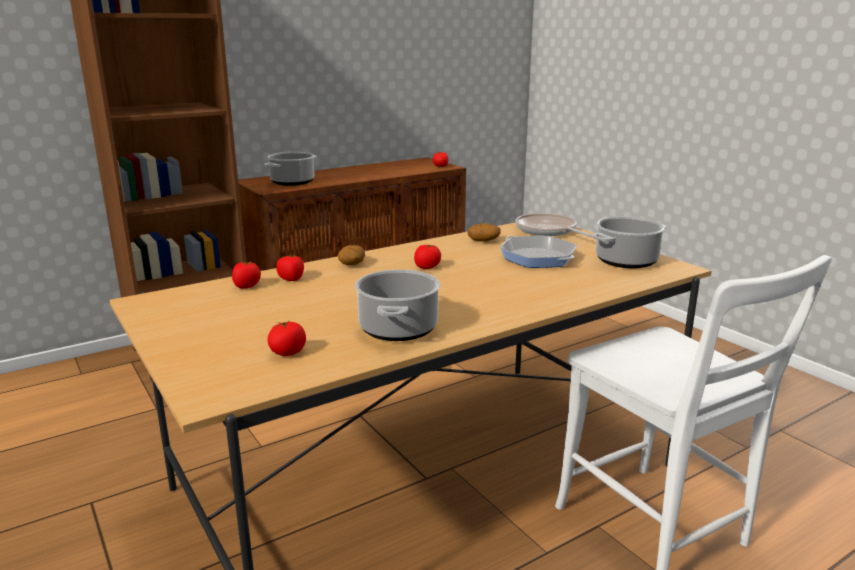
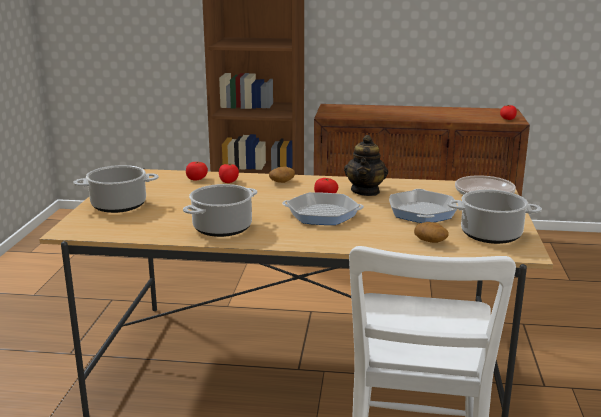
camera: 40 degrees right, 0 degrees up
cooking pot [264,152,317,186] -> cooking pot moved to [73,165,159,213]
tomato [267,321,306,356] -> none
potato [468,223,501,242] -> potato moved to [414,222,449,243]
none -> frying pan [282,192,364,225]
none -> teapot [344,135,388,196]

